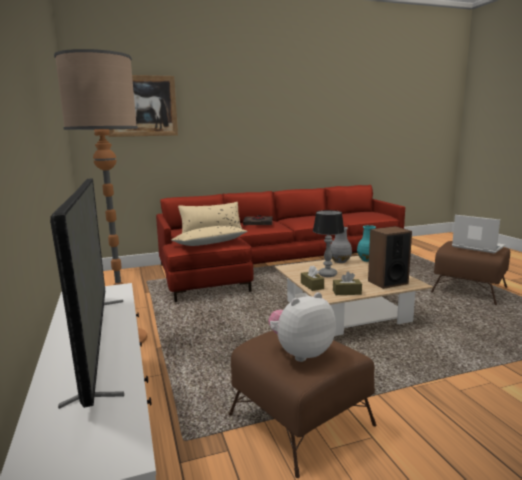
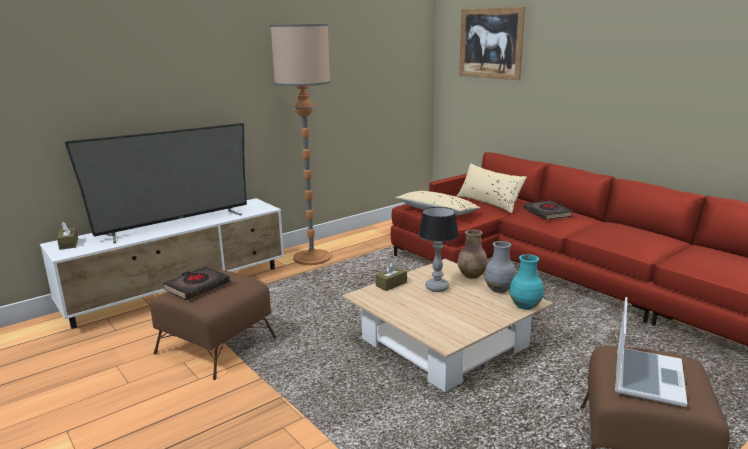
camera: 70 degrees right, 5 degrees up
plush toy [268,292,336,362] -> black book [163,266,230,300]
brown tissue box [333,272,362,295] -> brown tissue box moved to [57,222,78,250]
speaker [368,226,412,289] -> none
none -> brown vase [457,229,488,279]

